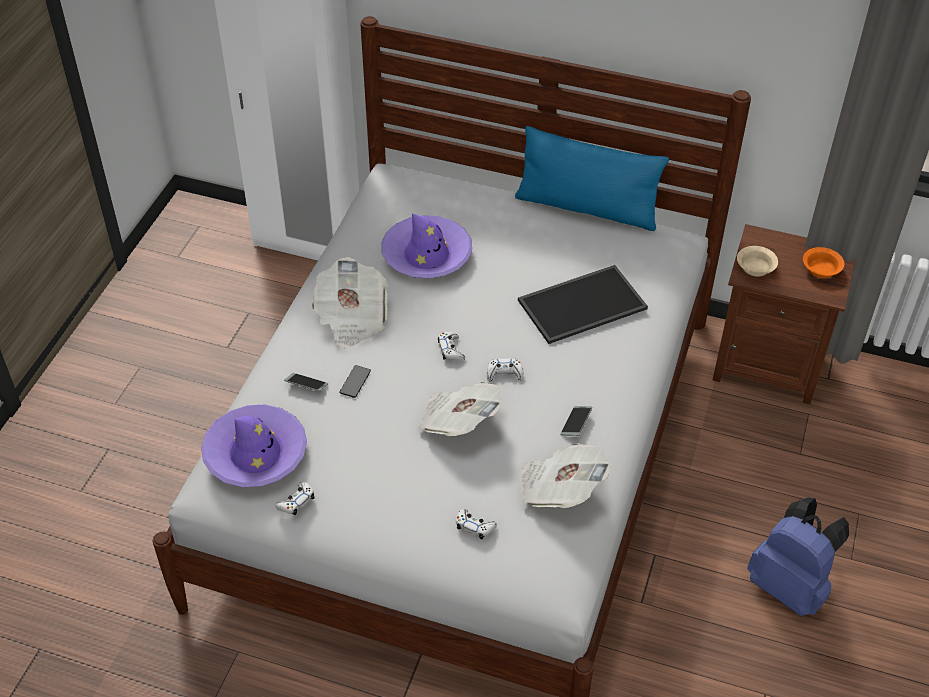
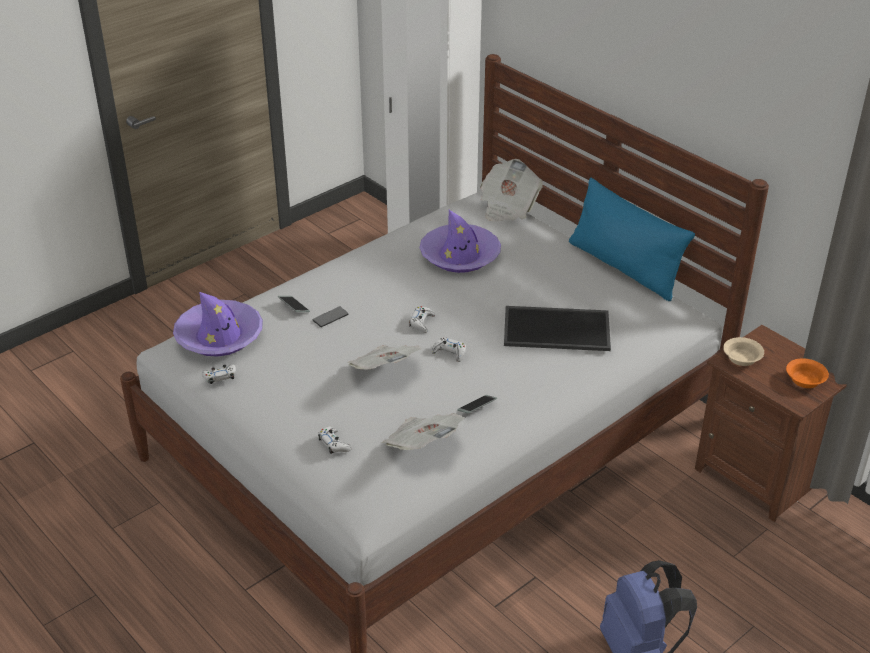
camera: 30 degrees right, 10 degrees down
newspaper [312,257,388,349] -> newspaper moved to [481,159,543,222]

